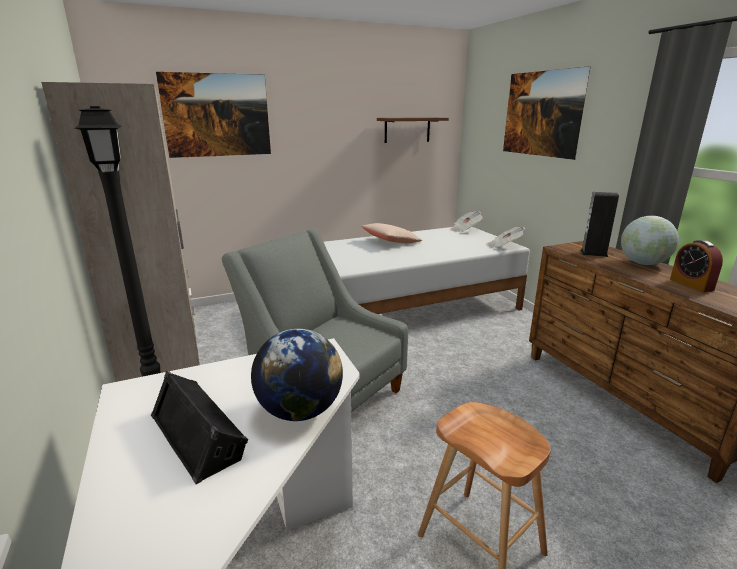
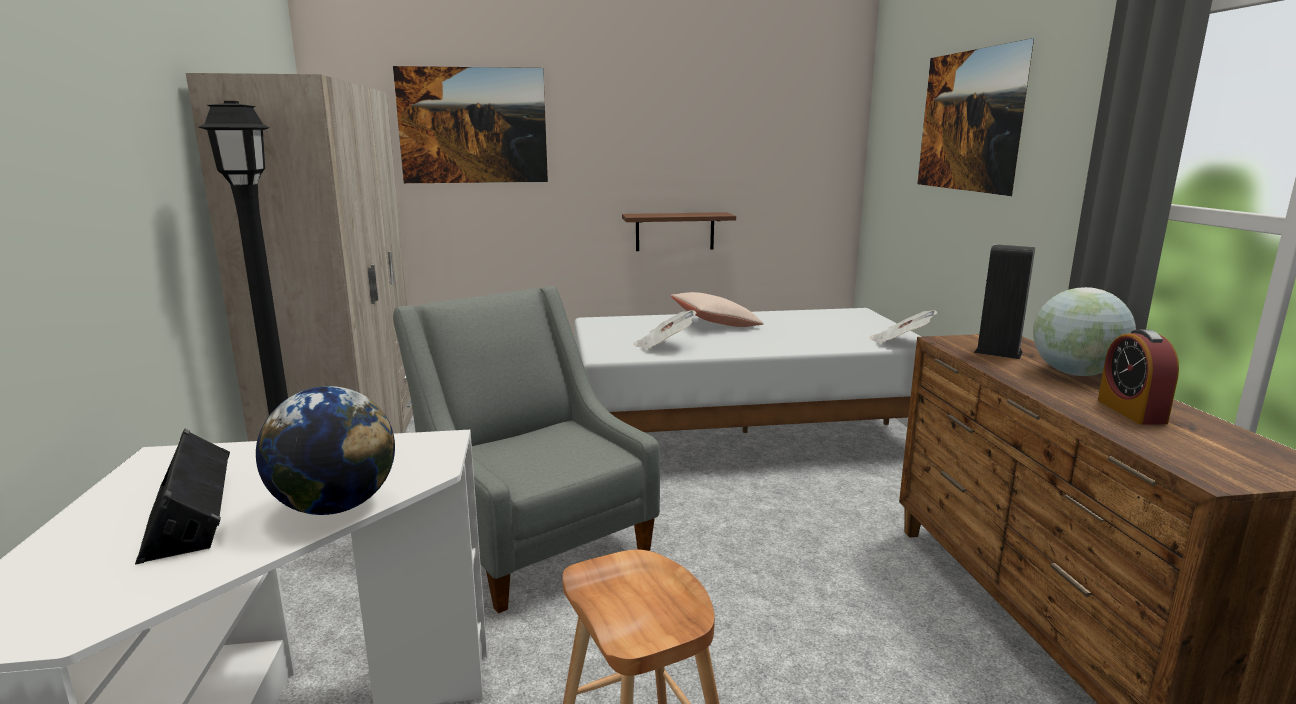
camera: 15 degrees right, 5 degrees down
brown shelf [377,117,449,143] -> brown shelf moved to [622,212,736,251]
newspaper [449,211,483,232] -> newspaper moved to [633,310,697,349]

